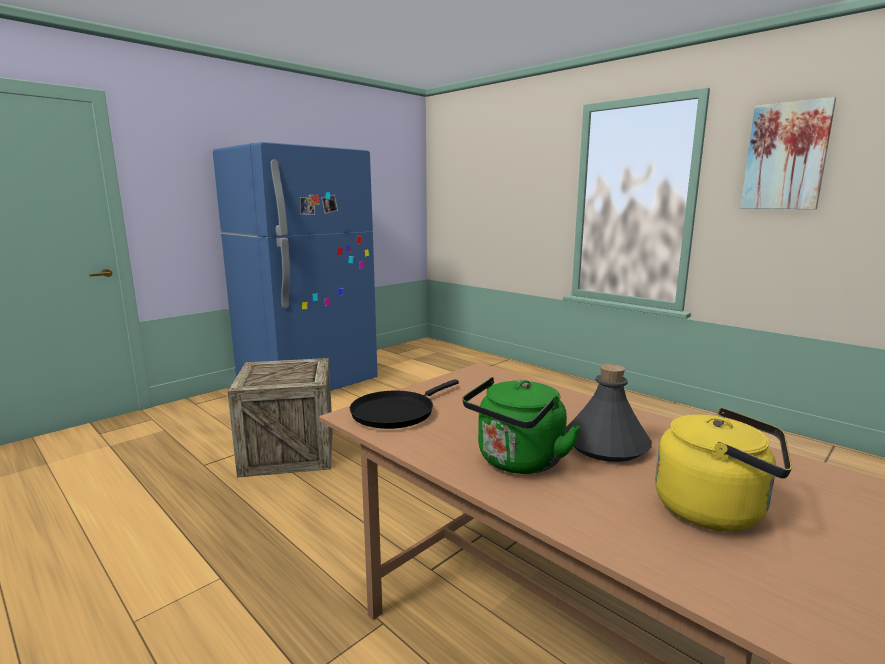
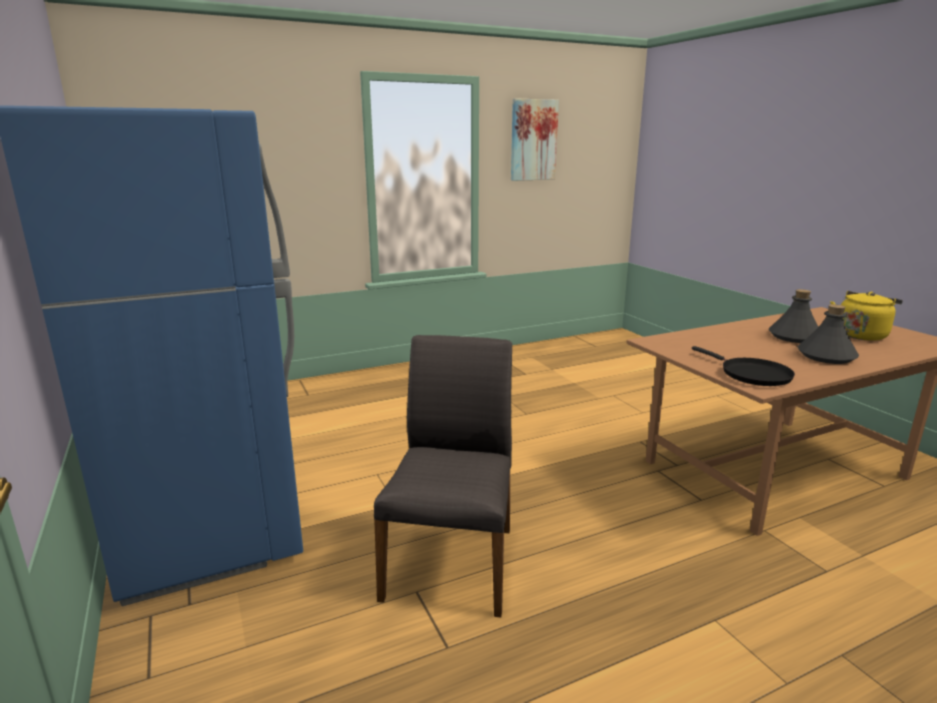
camera: 70 degrees left, 5 degrees up
crate [228,358,333,478] -> grey chair [374,335,512,618]
green kettle [462,377,580,474] -> grey bottle [798,304,859,364]

